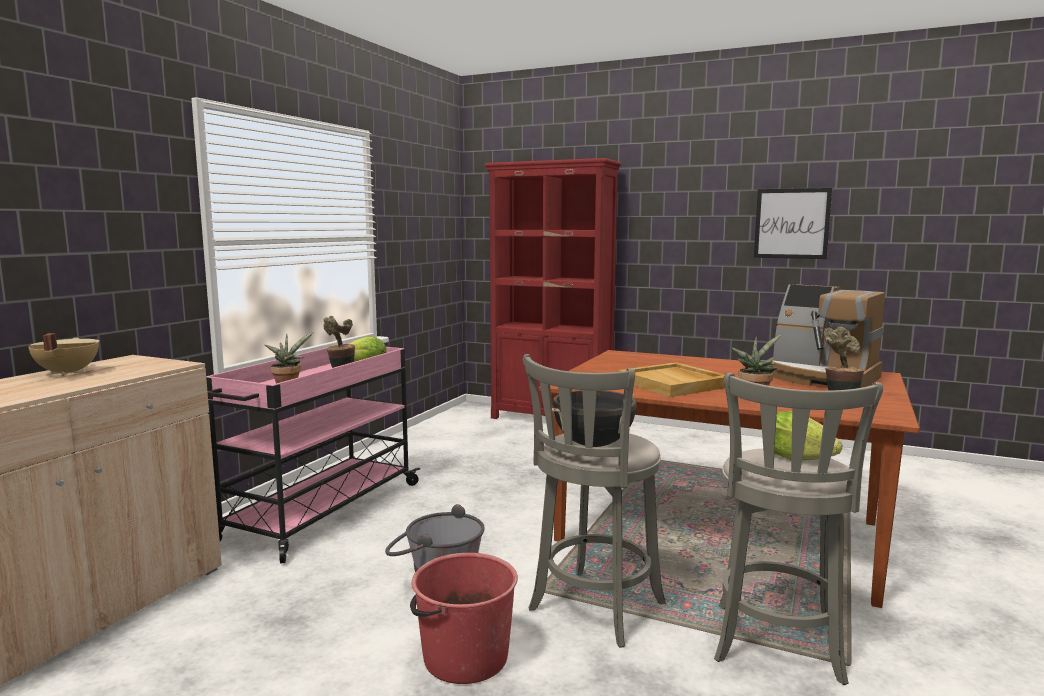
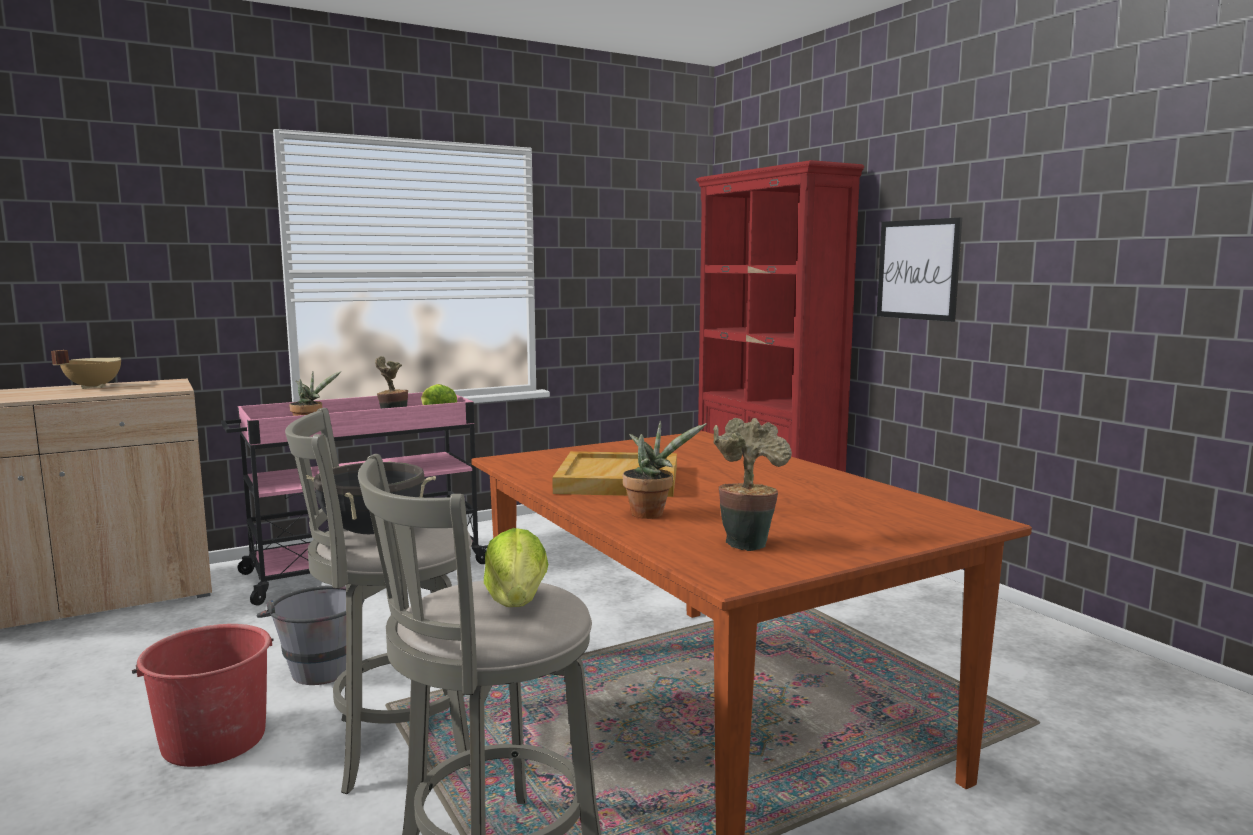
camera: 35 degrees right, 0 degrees up
picture [754,188,832,259] -> picture moved to [877,217,962,322]
coffee machine [766,284,885,388] -> none

